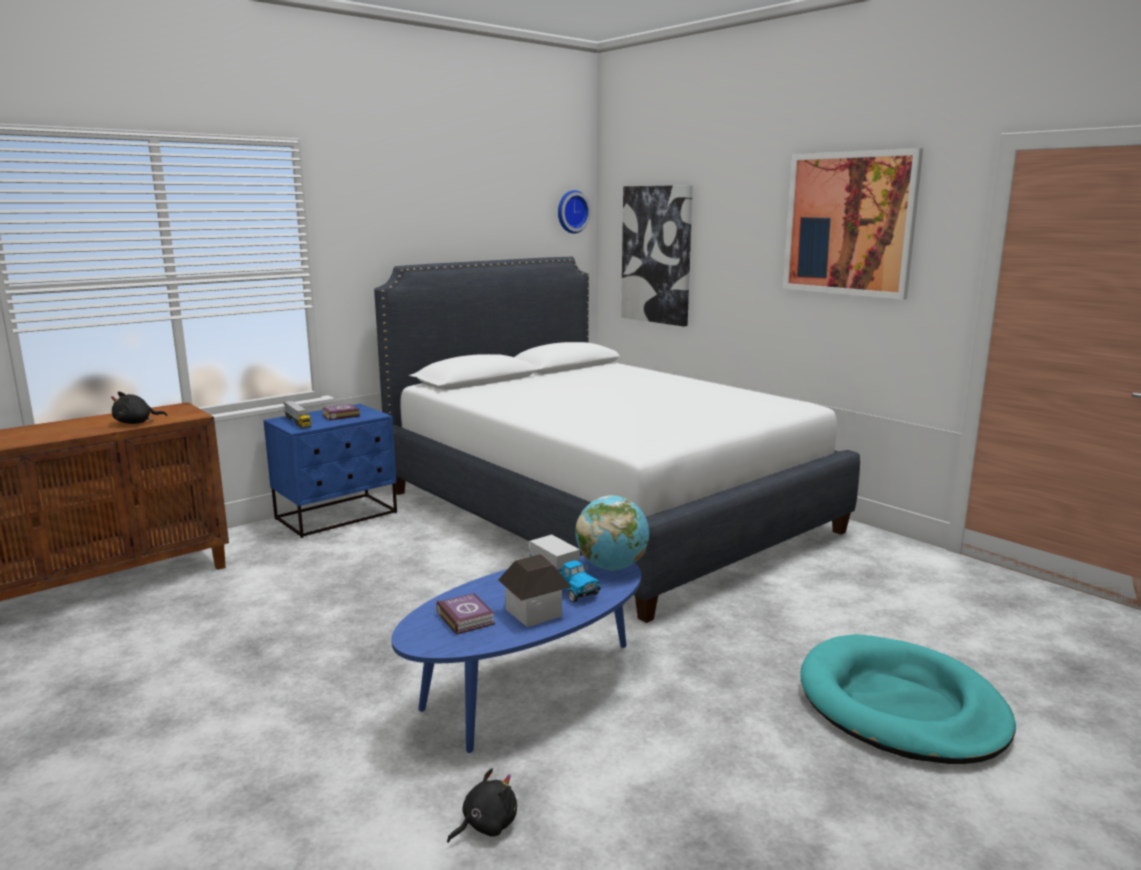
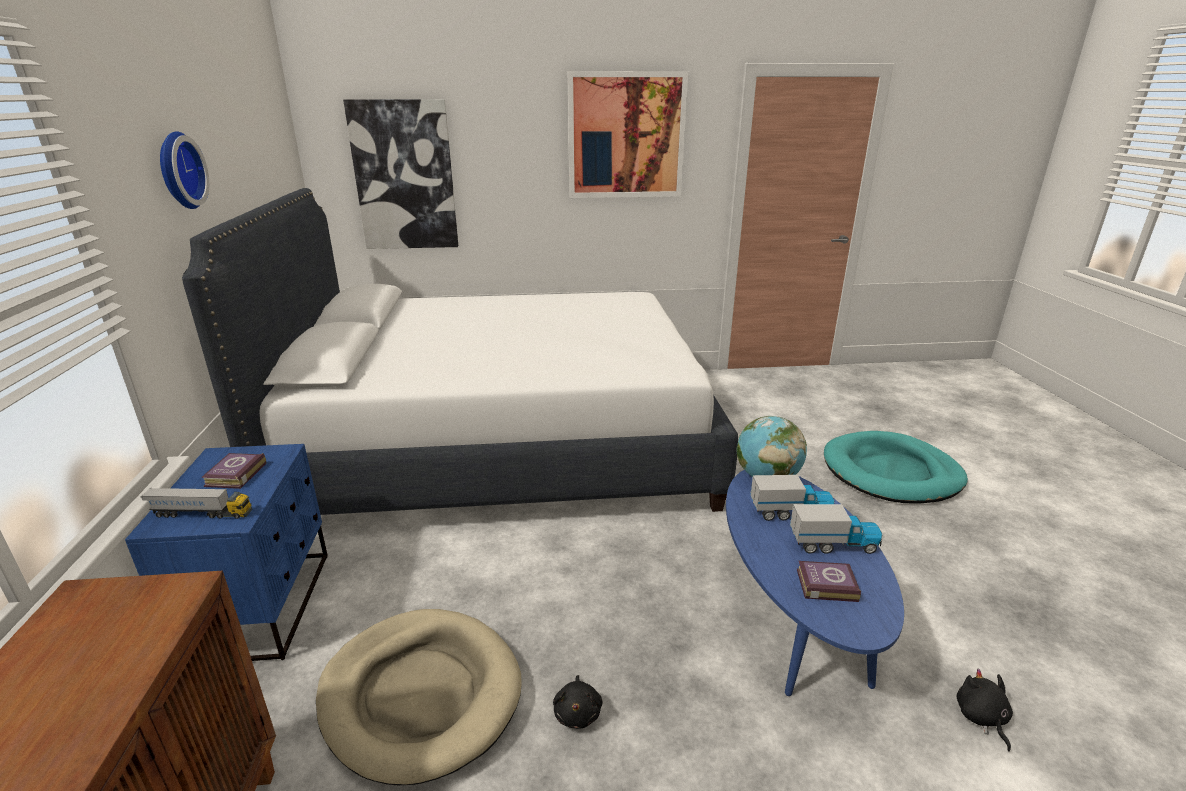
camera: 55 degrees left, 10 degrees up
black plush toy [111,391,167,424] -> black plush toy moved to [553,675,602,729]
toy house [498,554,572,627] -> toy truck [790,504,882,554]
wall clock [558,190,591,234] -> wall clock moved to [160,131,209,209]
none -> beige dog bed [316,609,522,785]

